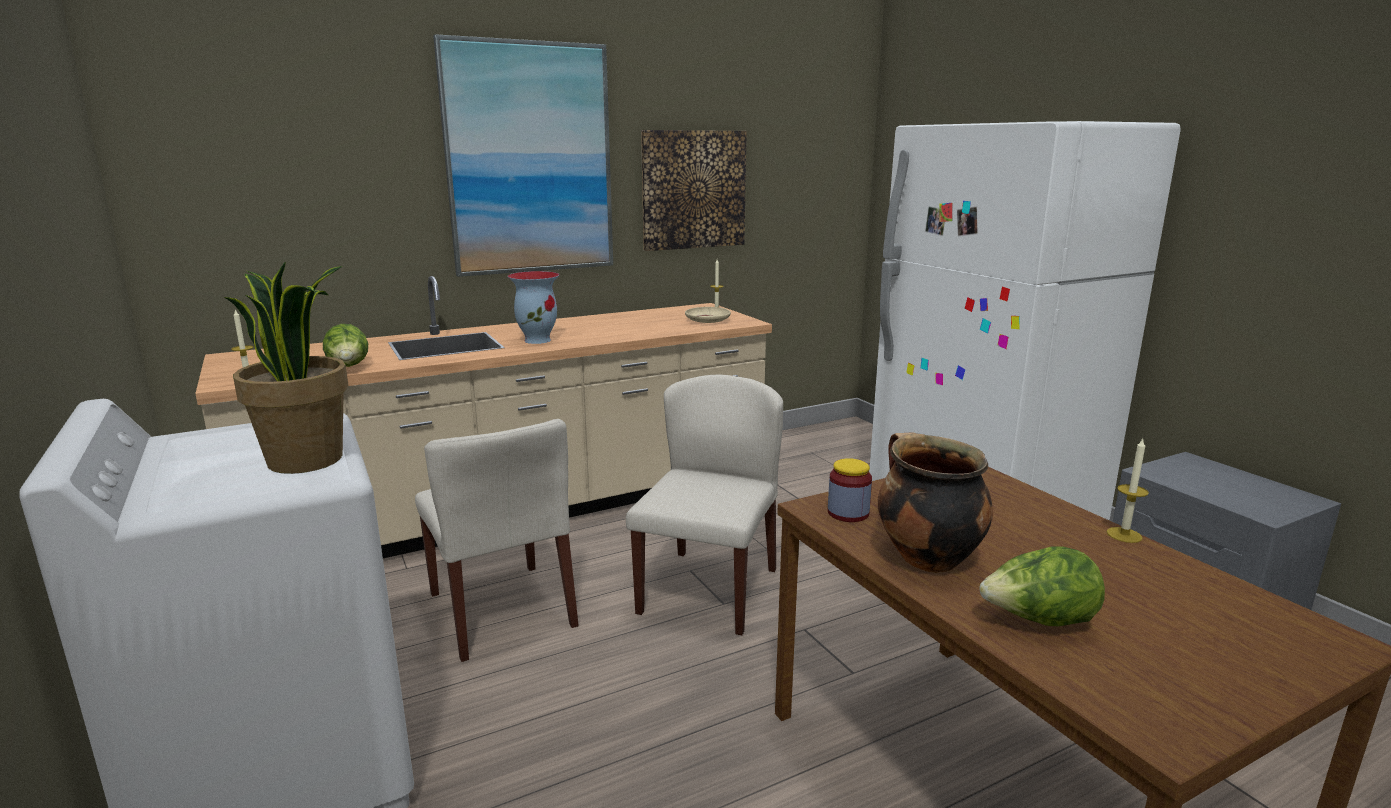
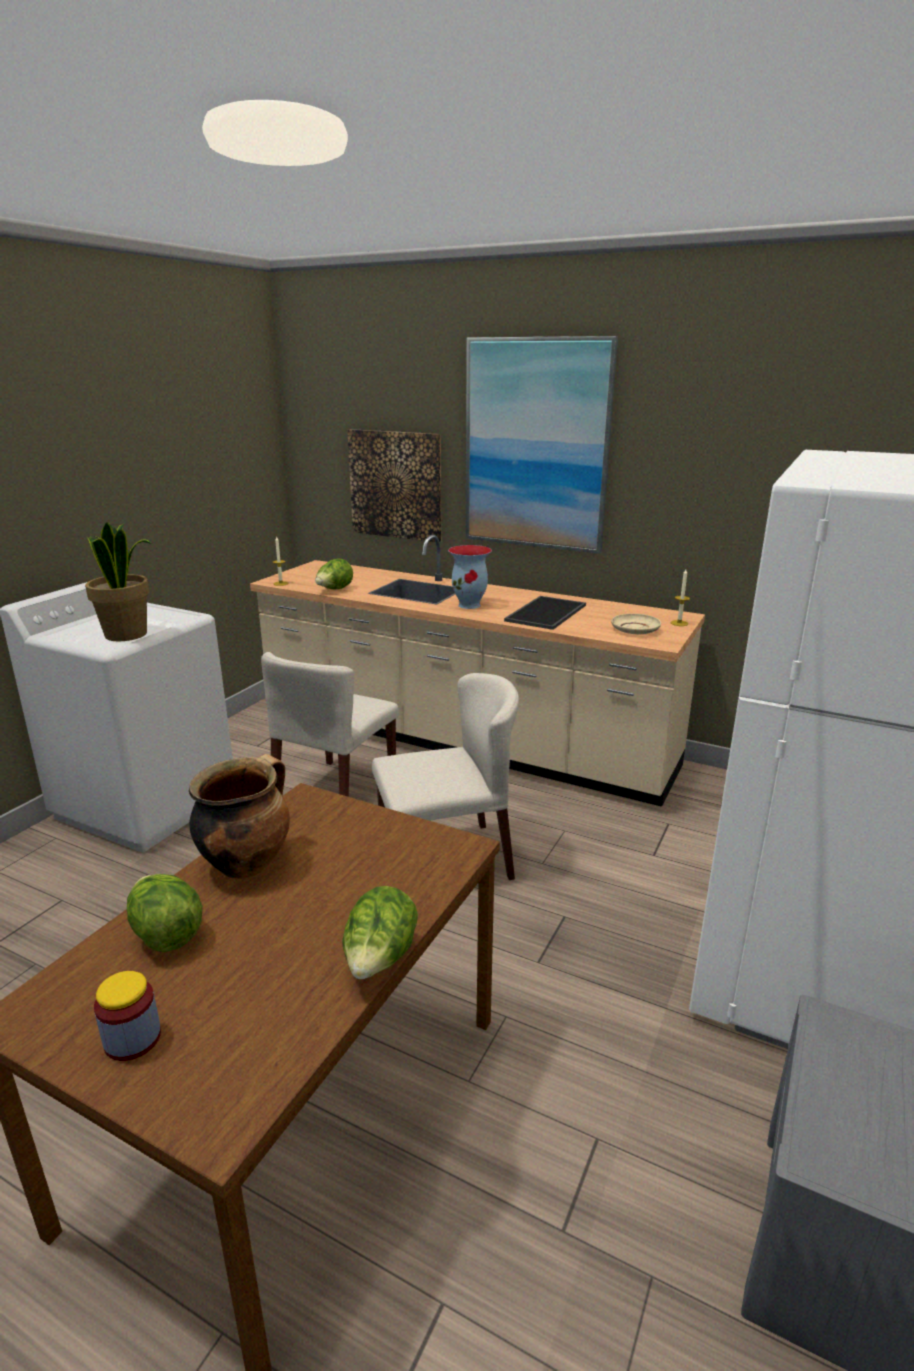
camera: 55 degrees right, 5 degrees up
picture [641,130,747,251] -> picture moved to [347,429,442,542]
jar [828,458,872,522] -> jar moved to [94,971,161,1061]
candle [1107,439,1149,543] -> lettuce [342,886,418,979]
none -> tray [504,596,586,630]

